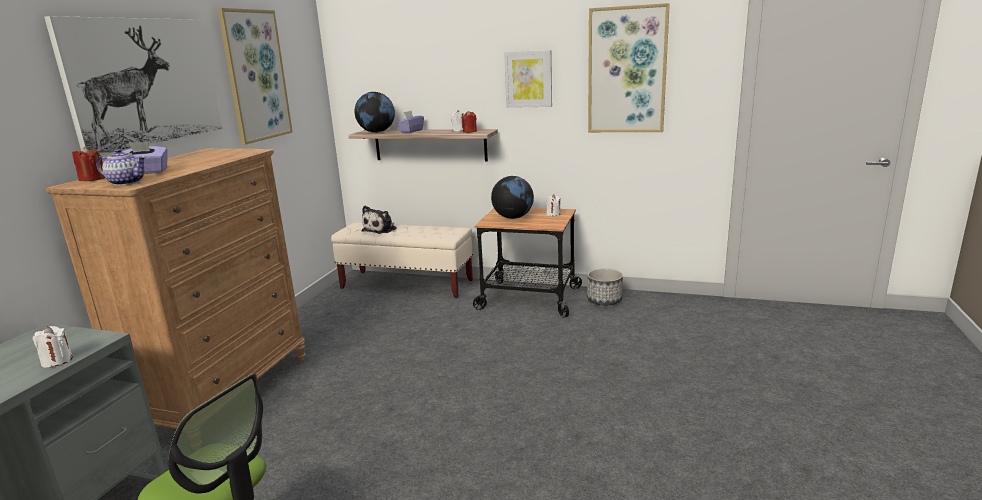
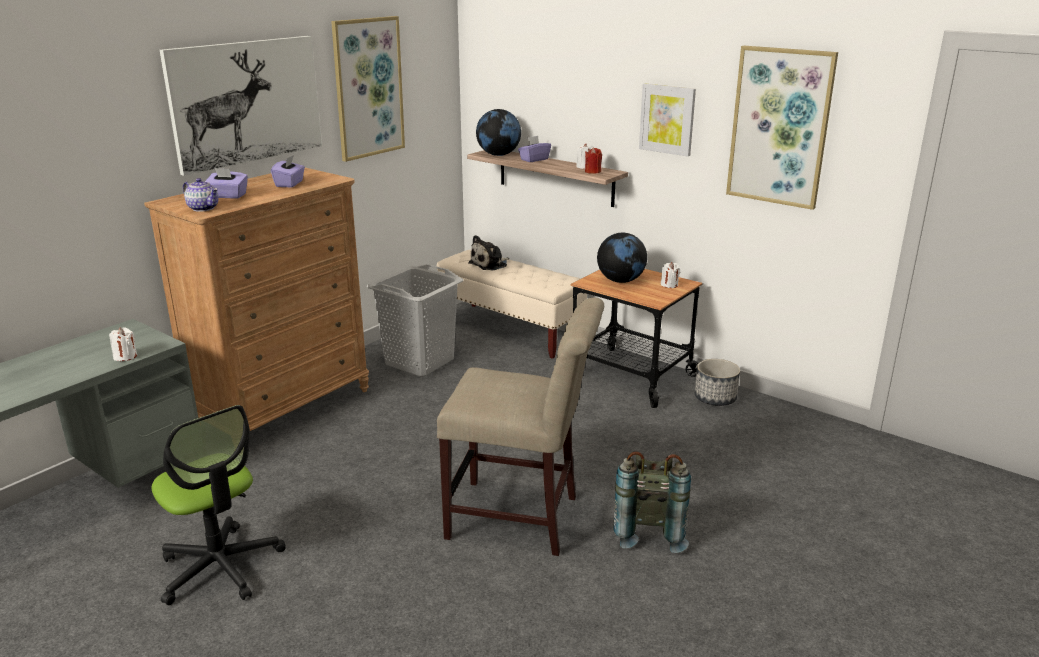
camera: 20 degrees right, 5 degrees up
red candle [72,147,105,181] -> none
none -> purple tissue box [271,155,305,187]
none -> grey laundry basket [367,264,464,377]
none -> beige chair [437,298,604,556]
none -> grey backpack [613,451,691,553]

